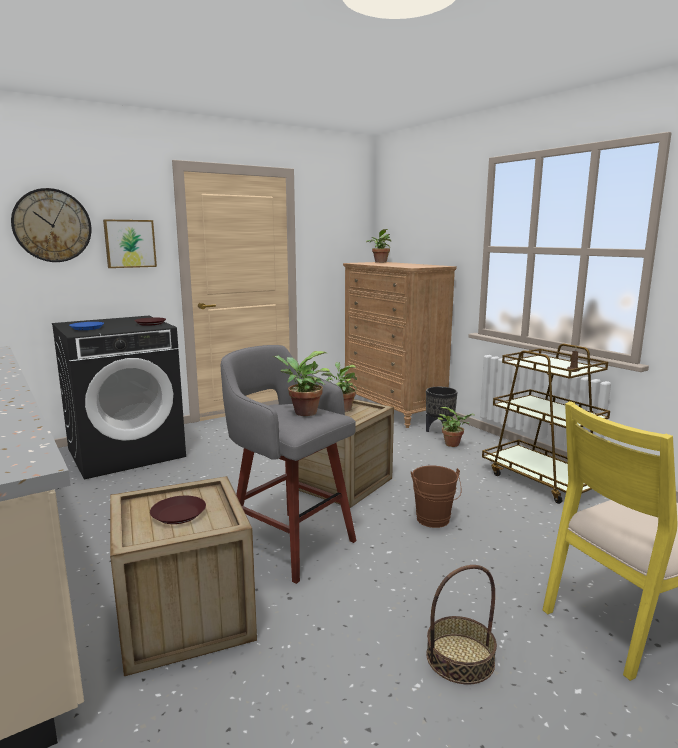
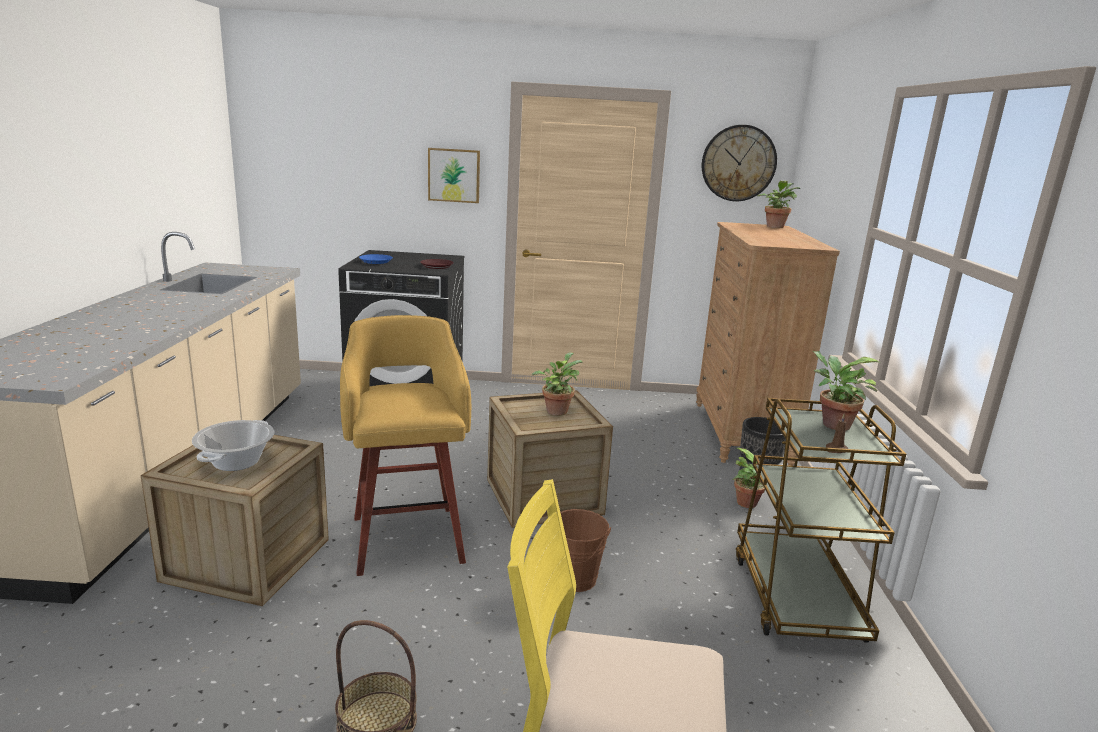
camera: 35 degrees right, 5 degrees up
wall clock [11,188,92,262] -> wall clock moved to [702,125,777,201]
brown plate [150,496,206,524] -> cooking pot [192,420,274,471]
grey stool [221,345,357,584] -> yellow stool [340,315,471,576]
potted plant [273,351,332,416] -> potted plant moved to [812,351,880,431]

